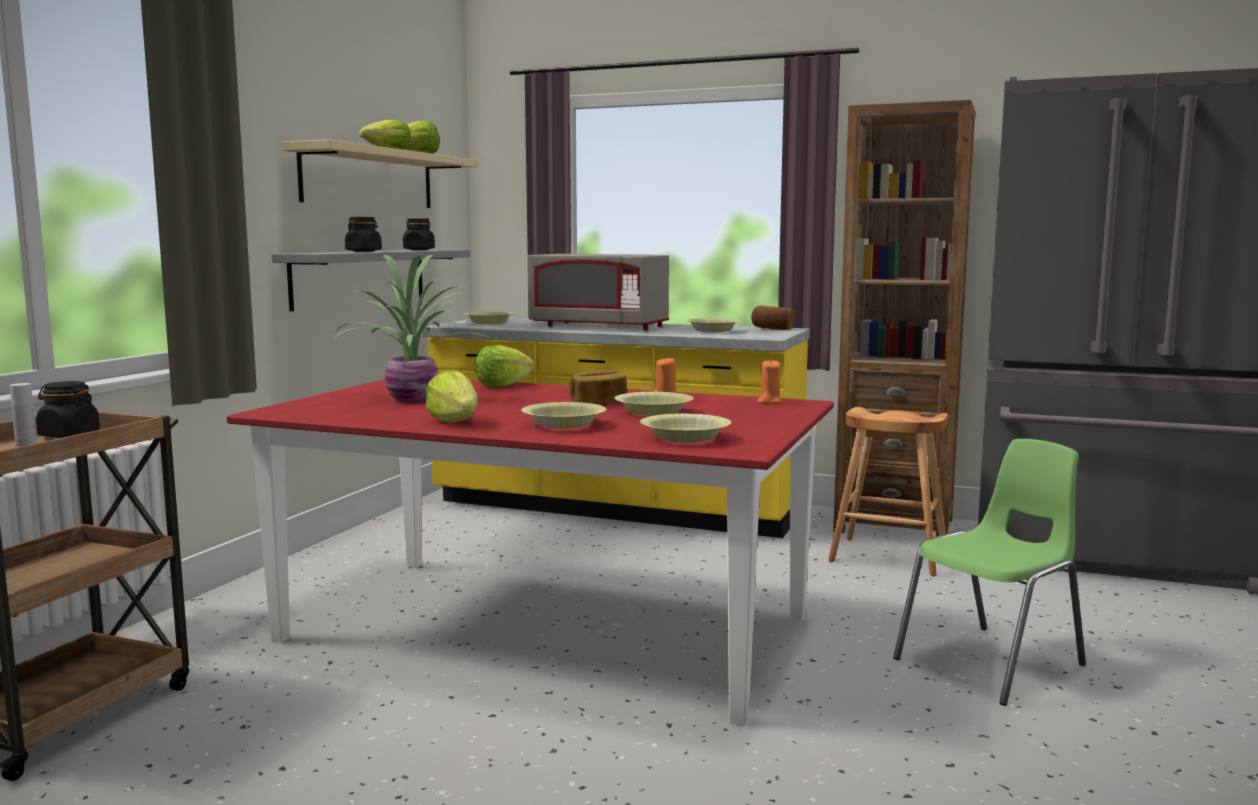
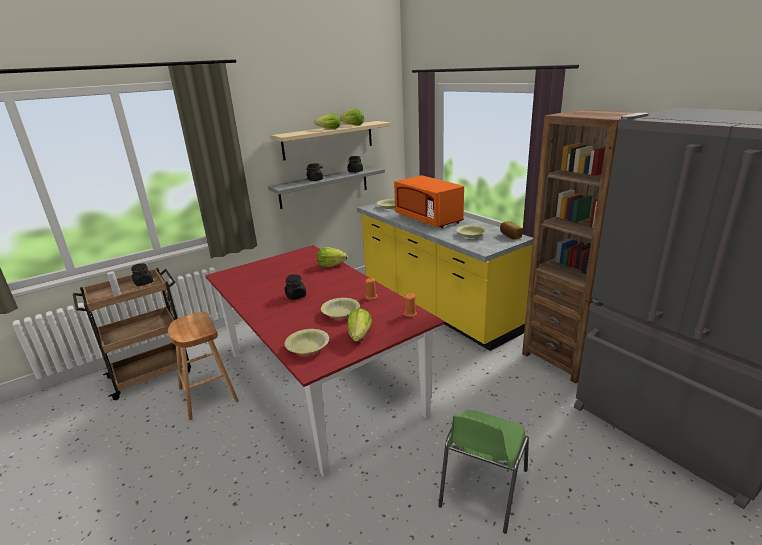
camera: 35 degrees right, 15 degrees up
potted plant [335,255,490,402] -> none
lettuce [426,370,478,423] -> lettuce moved to [348,308,372,341]
yellow bowl [521,402,606,429] -> none
grey microwave [527,254,669,330] -> orange microwave [394,175,464,228]
bread [569,370,627,403] -> none
brown stool [828,407,948,577] -> brown stool moved to [168,312,239,420]
green chair [893,439,1086,706] -> green chair turned 120 degrees clockwise [438,410,529,534]
none -> black jar [285,274,306,300]

